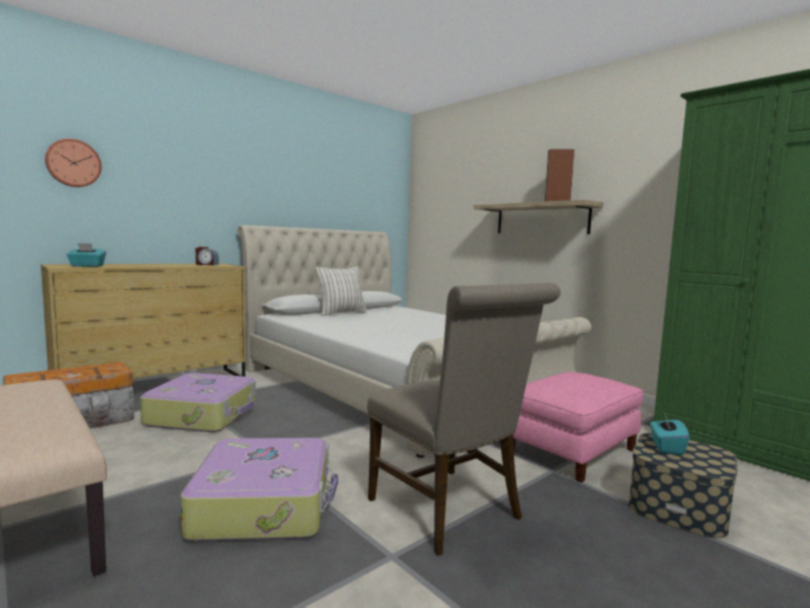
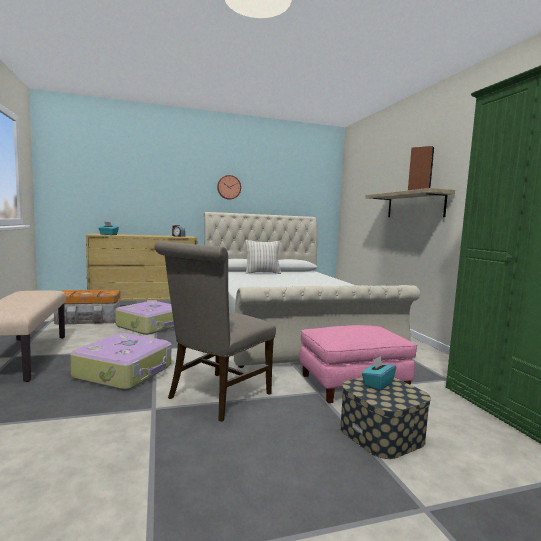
camera: 25 degrees right, 0 degrees up
wall clock [45,139,102,187] -> wall clock moved to [217,175,241,200]
beige chair [367,282,561,556] -> beige chair turned 45 degrees clockwise [154,241,276,422]

